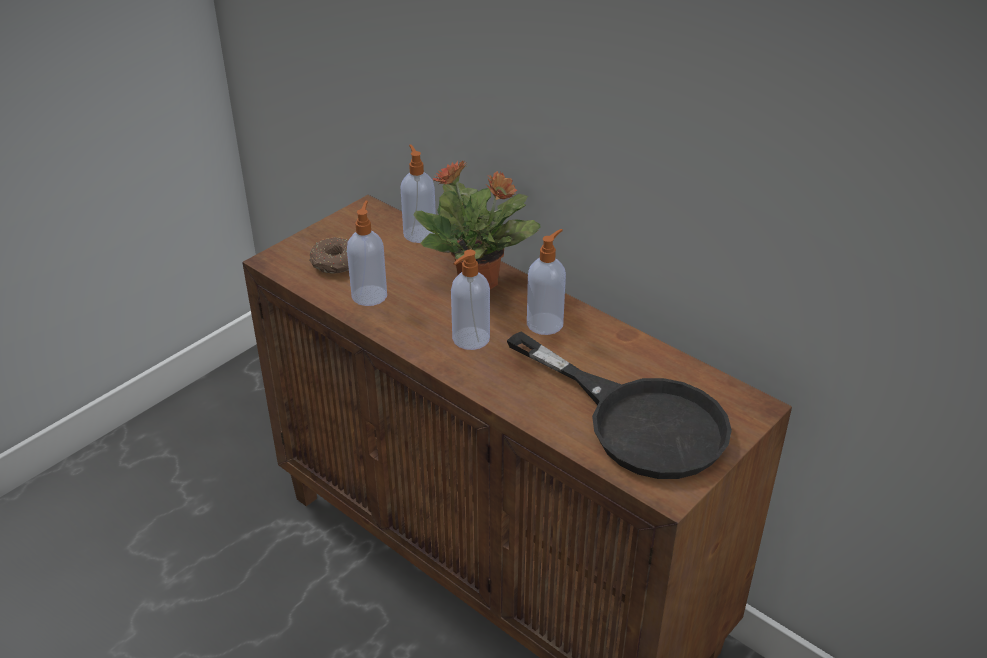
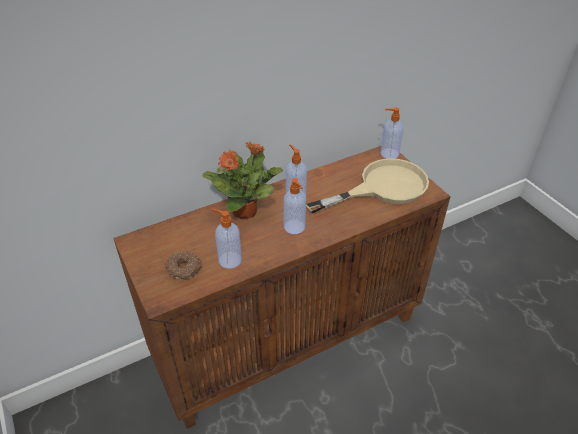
camera: 70 degrees left, 5 degrees up
soap dispenser [401,144,436,243] -> soap dispenser moved to [380,107,404,159]
black frying pan [507,332,732,479] -> beige frying pan [306,158,429,214]

